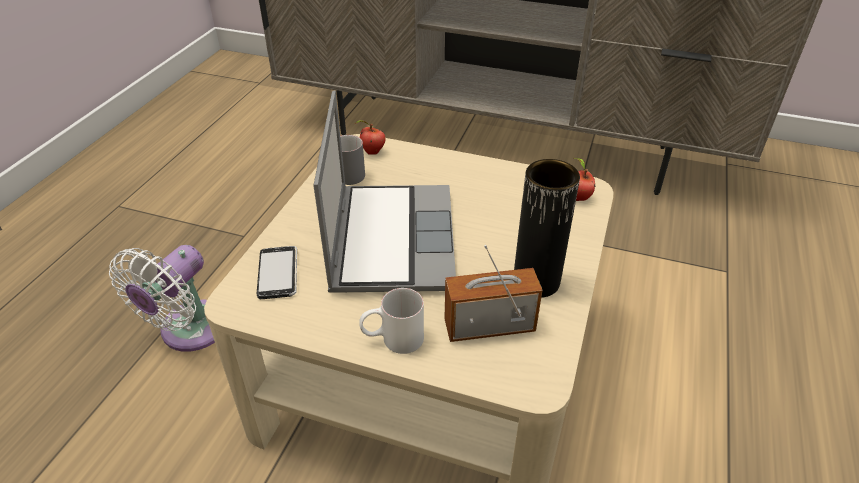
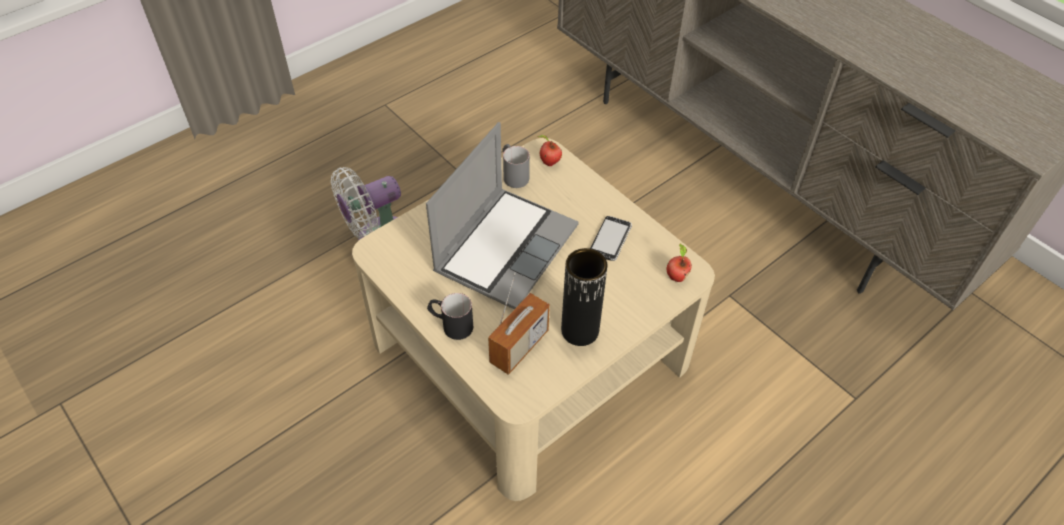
camera: 30 degrees right, 10 degrees up
phone [257,246,297,299] -> phone moved to [590,216,632,261]
white mug [359,288,424,354] -> black mug [427,293,473,340]
radio [444,245,542,342] -> radio turned 105 degrees clockwise [488,272,550,375]

